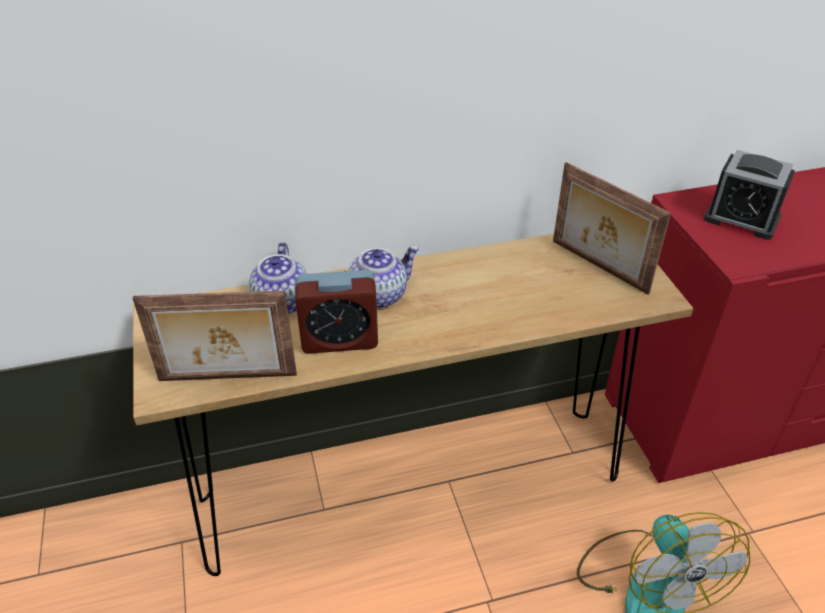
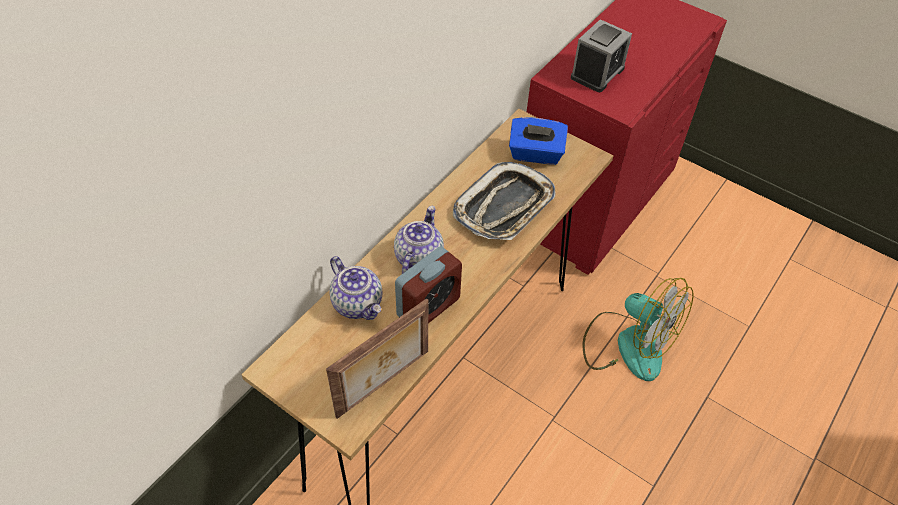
camera: 40 degrees left, 10 degrees up
picture frame [553,162,671,294] -> blue tissue box [509,117,568,165]
alarm clock [704,150,795,240] -> alarm clock turned 45 degrees counterclockwise [571,19,632,92]
none -> tray [453,162,556,240]

